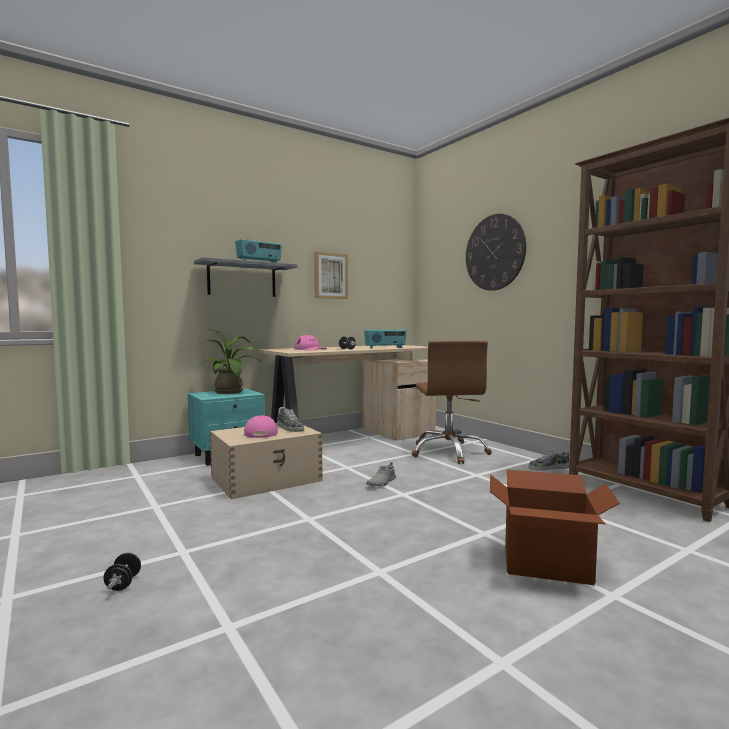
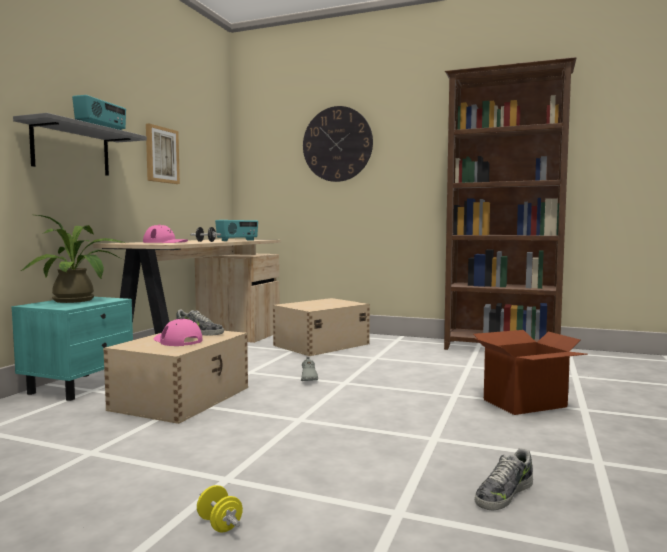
camera: 35 degrees left, 0 degrees up
black dumbbell [104,553,141,591] -> yellow dumbbell [197,485,243,532]
brown office chair [411,340,492,464] -> beige storage box [273,298,370,356]
shoe [528,450,569,471] -> shoe moved to [475,448,533,511]

